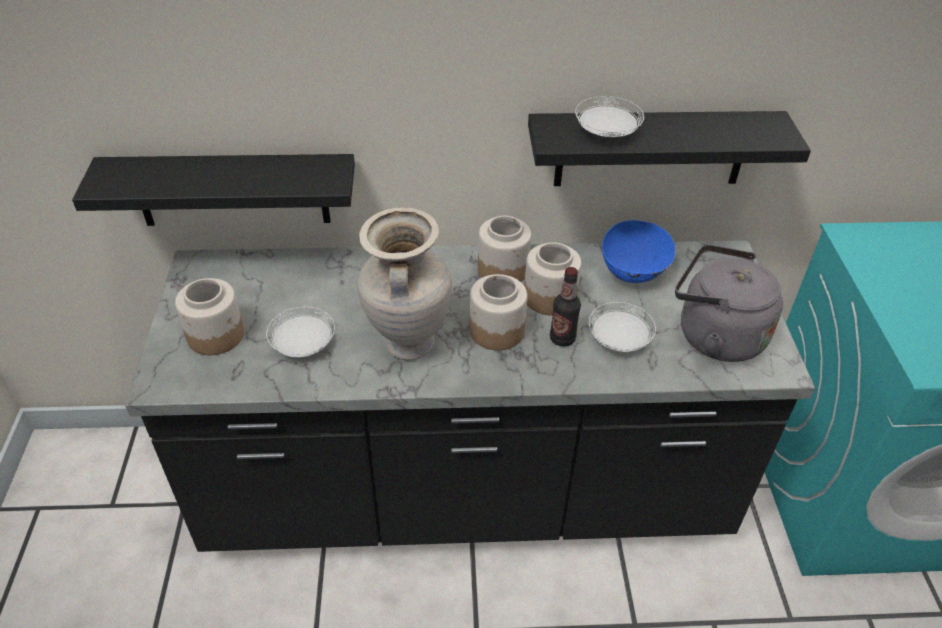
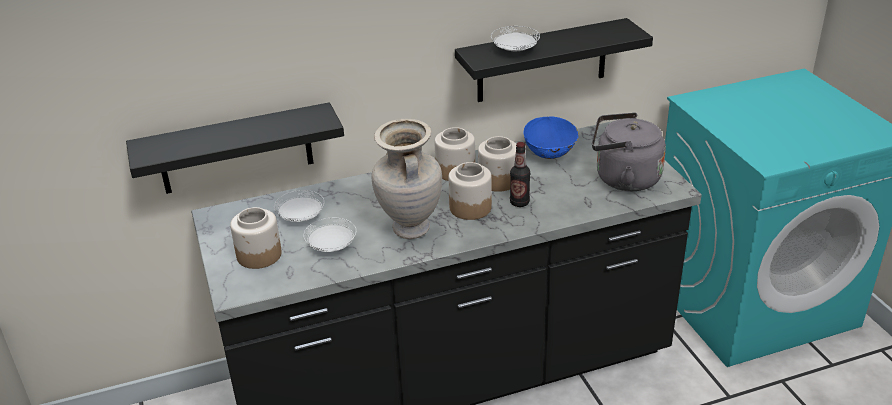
camera: 15 degrees left, 10 degrees down
white plate [589,302,656,352] -> white plate moved to [274,190,324,222]

